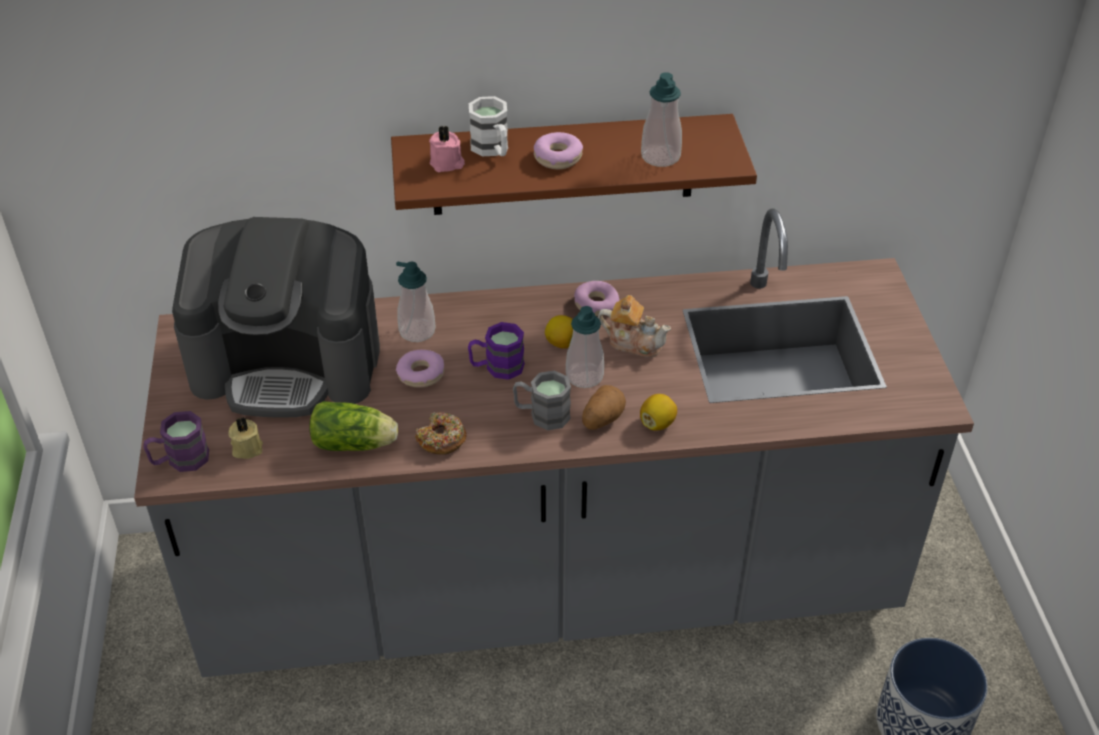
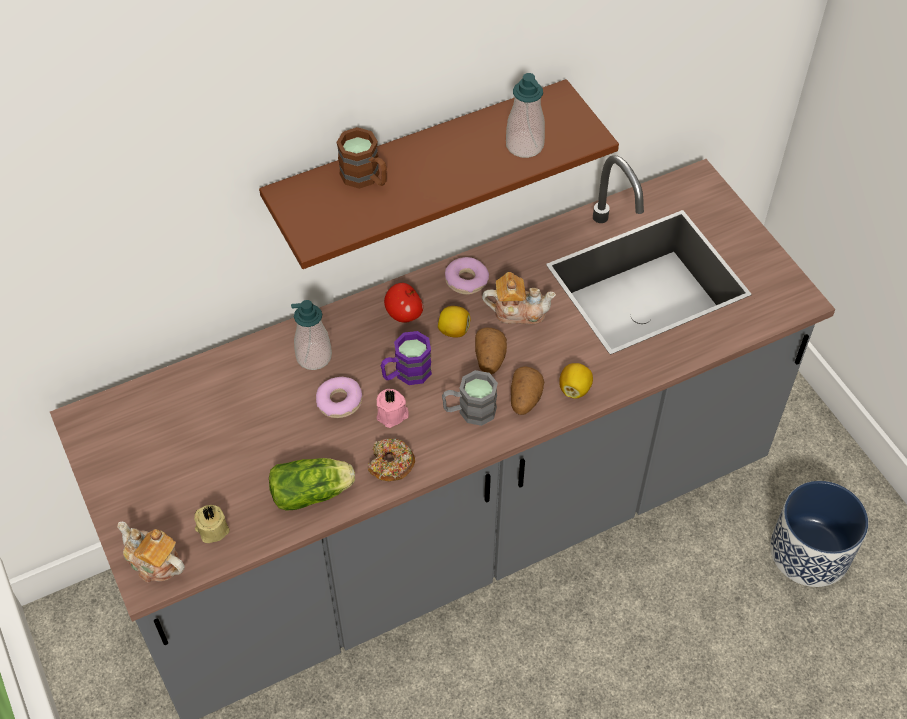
camera: 20 degrees left, 10 degrees up
purple mug [143,411,209,472] -> teapot [117,522,185,582]
coffee machine [172,217,380,418] -> none
pink candle [429,125,465,172] -> pink candle moved to [377,389,409,428]
white mug [469,96,508,156] -> brown mug [336,127,387,189]
donut [534,132,583,169] -> none
soap dispenser [566,306,604,388] -> potato [475,328,507,374]
none -> apple [384,283,423,323]

